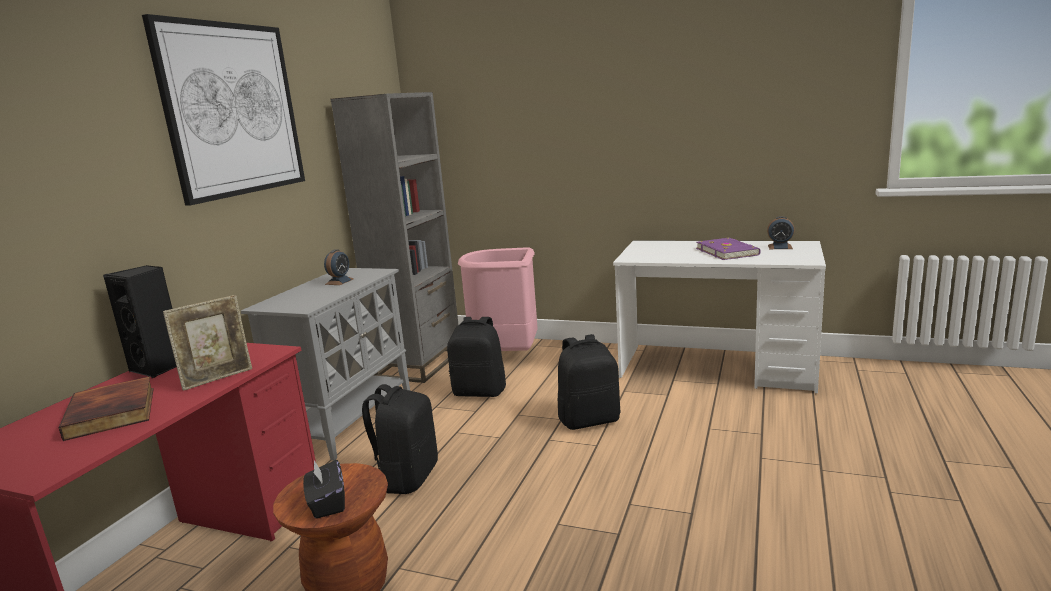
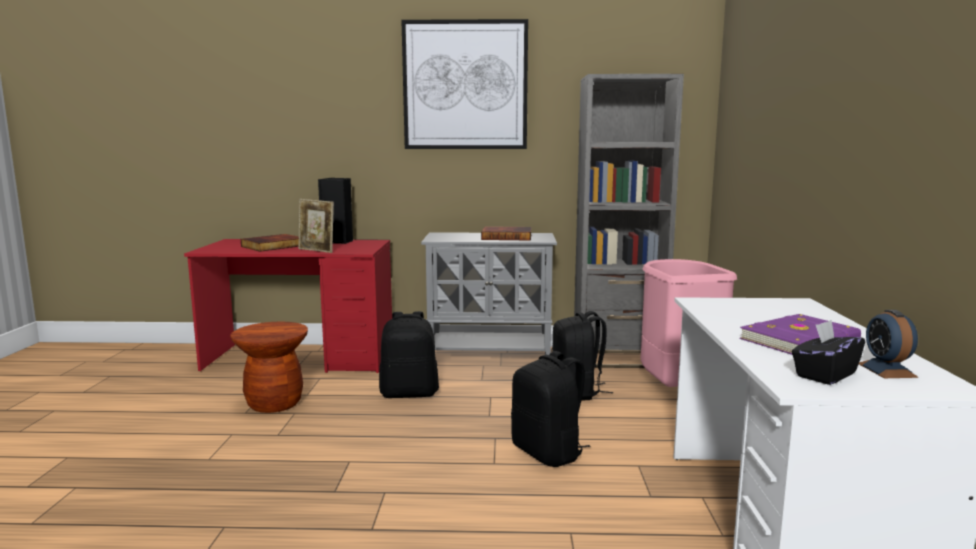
camera: 70 degrees right, 5 degrees down
black tissue box [303,460,345,519] -> black tissue box moved to [792,320,865,385]
alarm clock [324,249,354,285] -> book [481,226,532,241]

